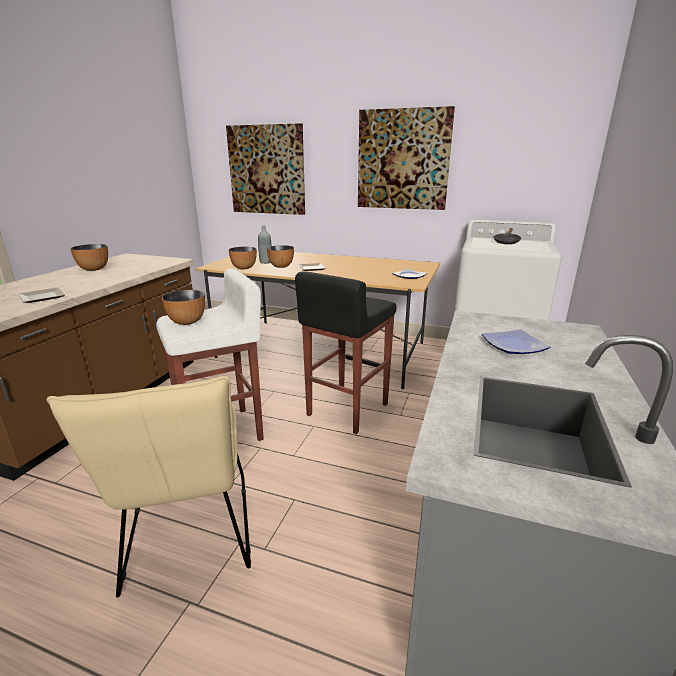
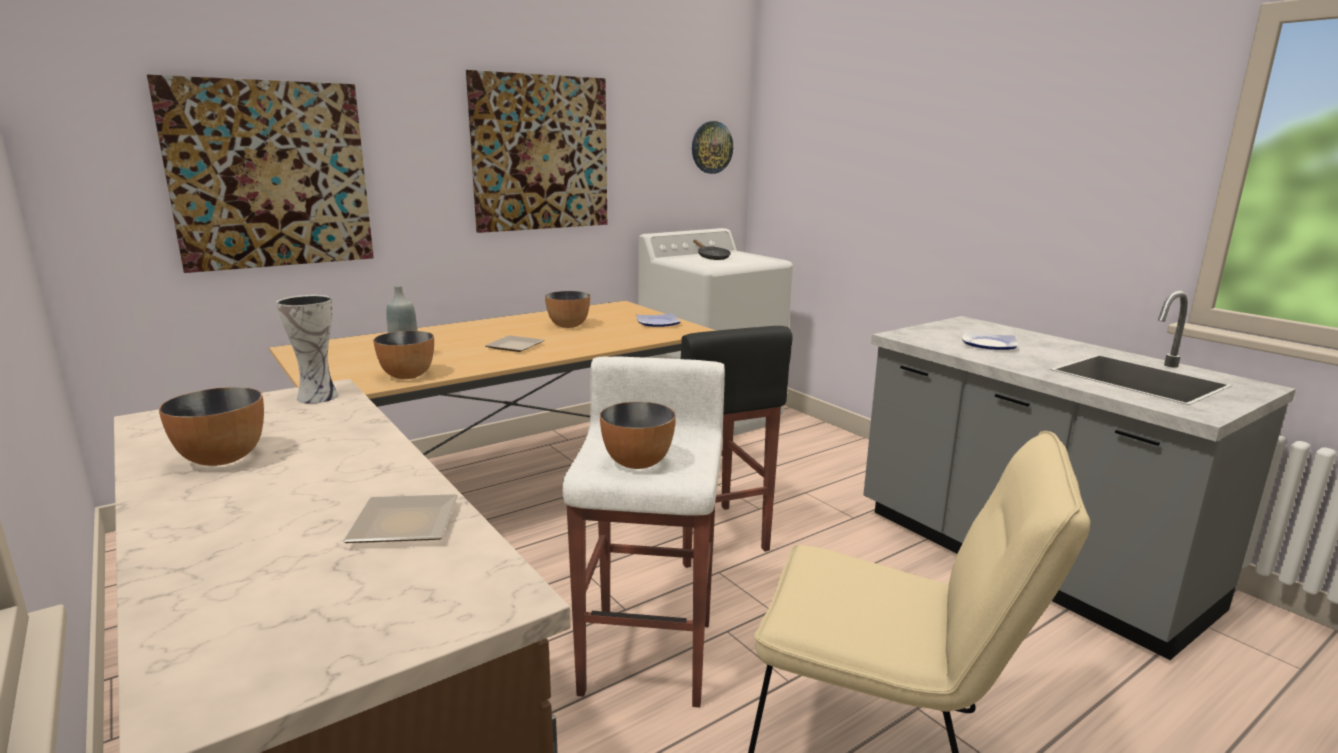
camera: 55 degrees left, 5 degrees down
bowl [267,245,294,268] -> bowl moved to [545,291,590,328]
none -> vase [276,295,339,404]
none -> wall clock [692,121,733,174]

